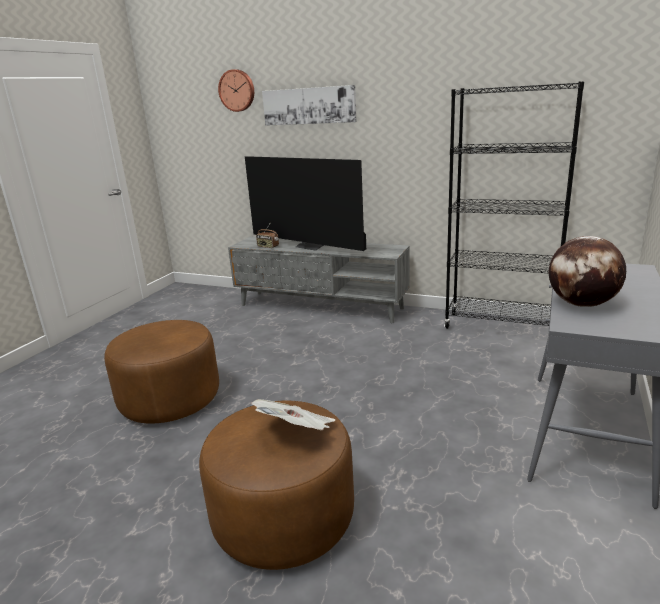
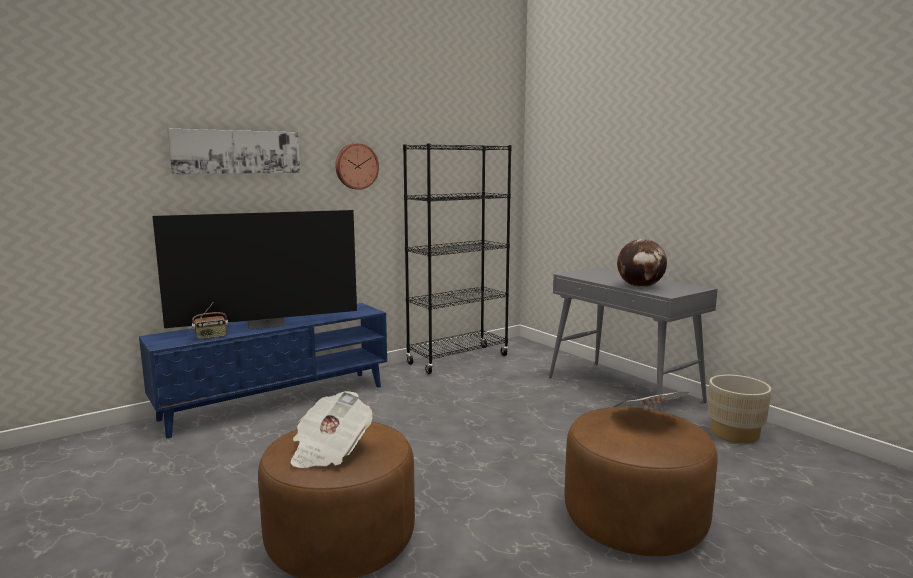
camera: 60 degrees left, 10 degrees down
wall clock [218,69,254,112] -> wall clock moved to [335,143,379,190]
grey tv stand [228,237,410,323] -> blue tv stand [139,303,387,439]
none -> newspaper [291,391,373,468]
none -> beige planter [708,375,771,444]

